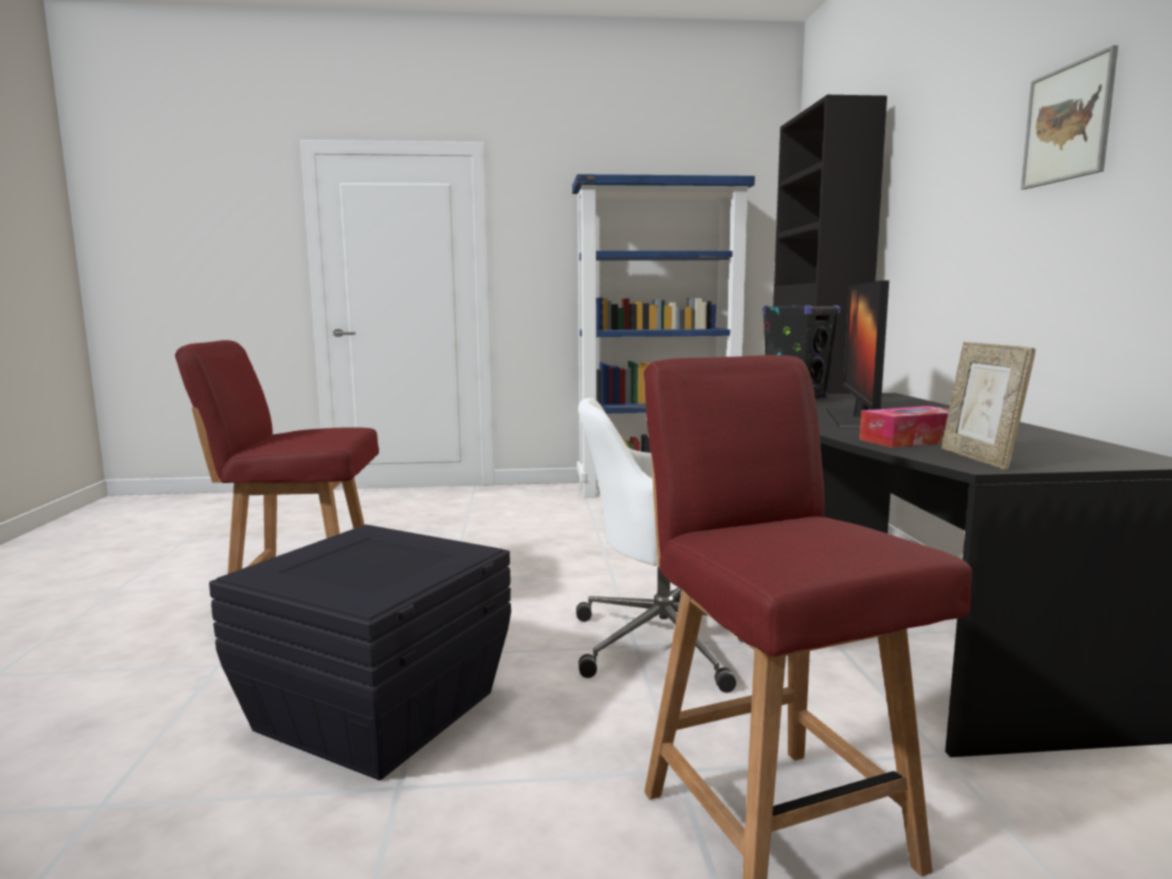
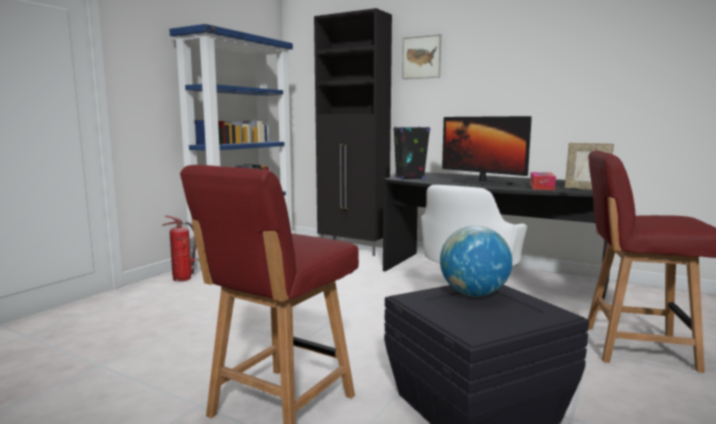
camera: 55 degrees left, 0 degrees up
picture [1021,45,1118,189] -> picture moved to [402,34,441,79]
none -> fire extinguisher [162,216,196,282]
none -> globe [440,226,512,296]

